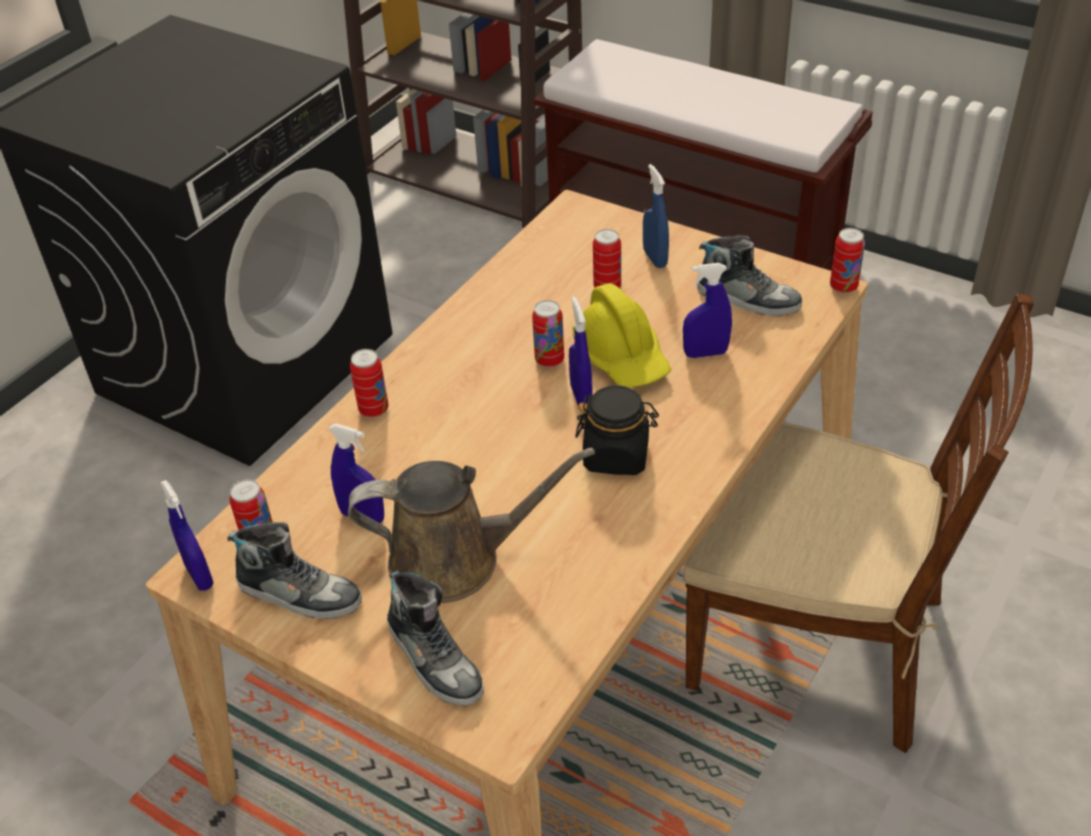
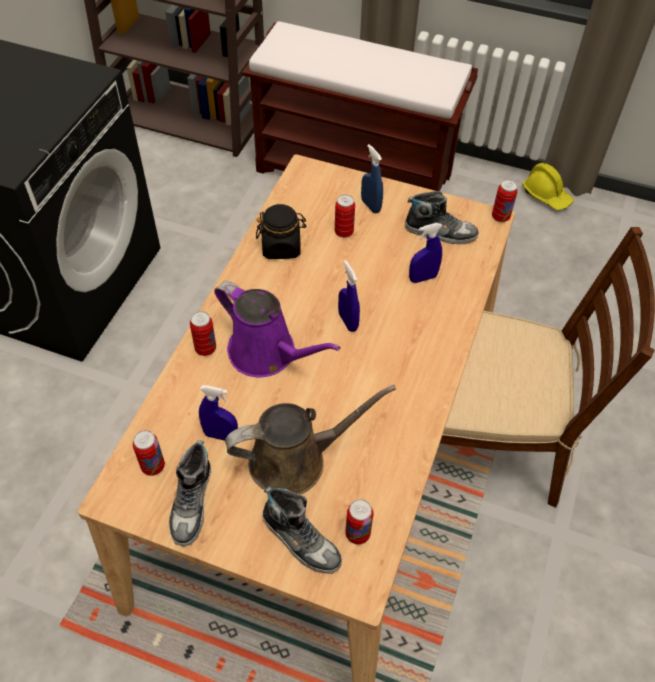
camera: 15 degrees left, 10 degrees up
blue spray bottle [160,480,213,591] -> none
shoe [227,522,362,619] -> shoe turned 90 degrees clockwise [169,440,211,546]
can [532,300,564,368] -> can moved to [345,499,373,545]
yellow hard hat [572,283,671,388] -> yellow hard hat moved to [522,163,574,210]
black jar [575,385,659,475] -> black jar moved to [256,204,306,259]
none -> purple watering can [214,281,341,377]

